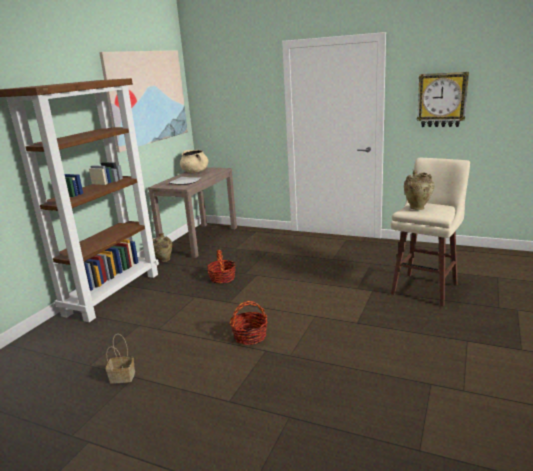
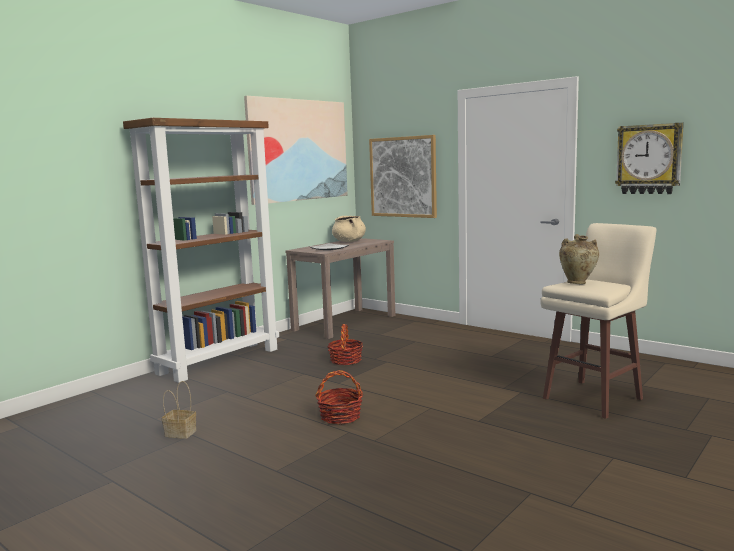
camera: 15 degrees right, 10 degrees down
beige vase [152,233,172,262] -> none
none -> picture [369,135,437,218]

